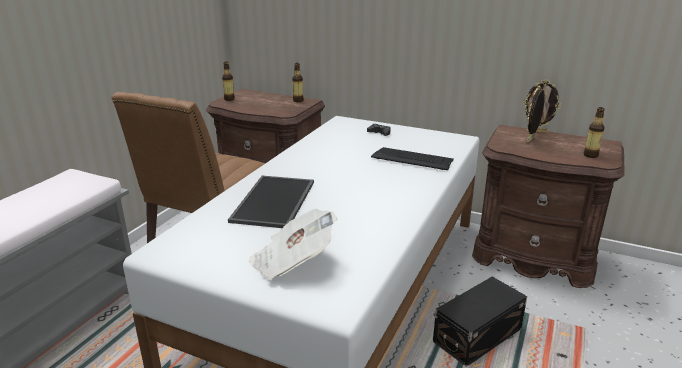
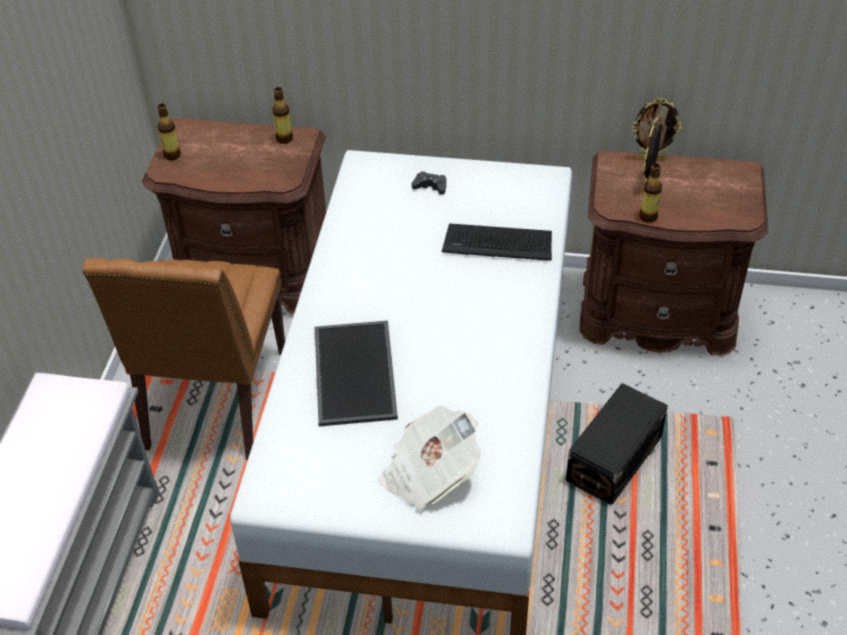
camera: 15 degrees left, 20 degrees up
bottle [584,107,605,158] -> bottle moved to [639,163,662,222]

